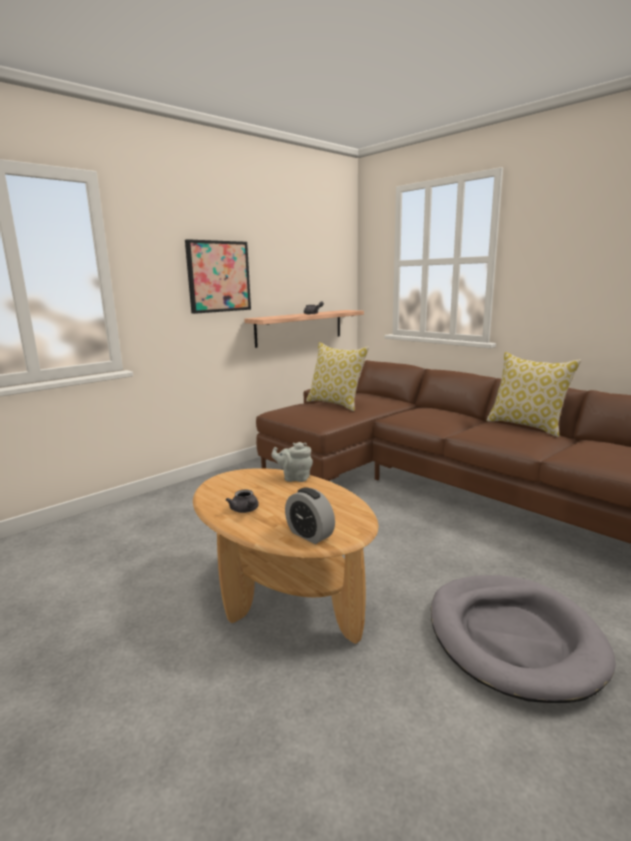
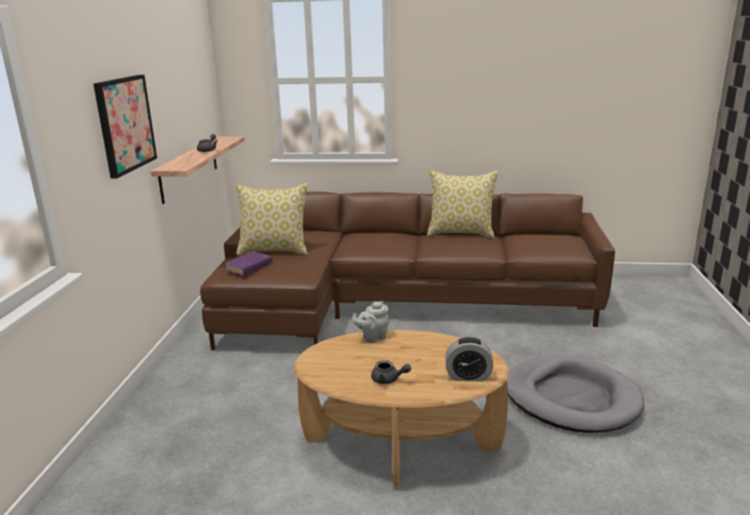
camera: 40 degrees left, 5 degrees up
none -> purple book [224,251,272,275]

